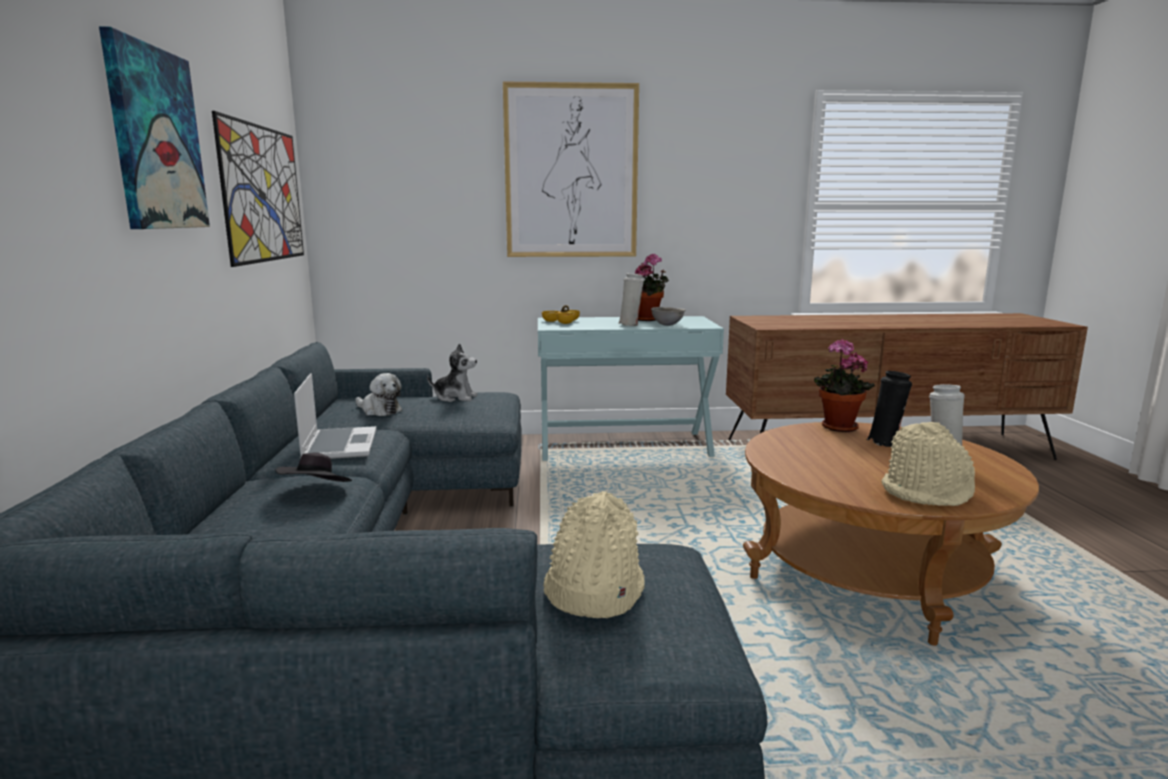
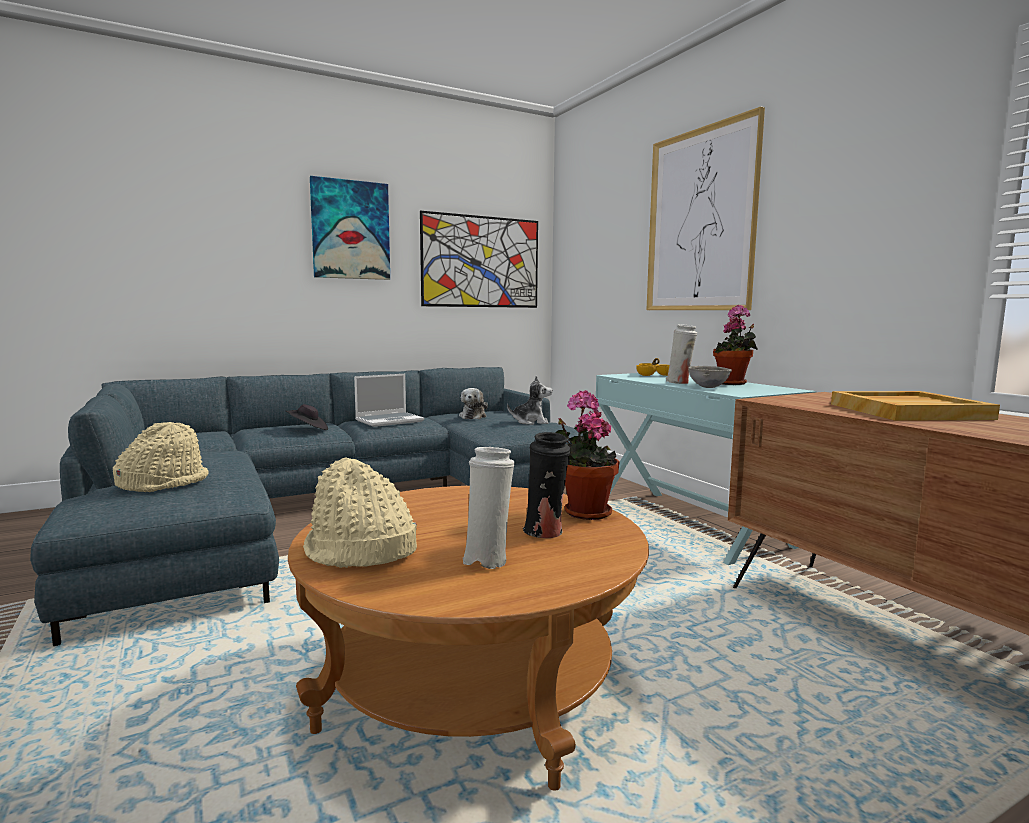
camera: 65 degrees right, 5 degrees down
plush toy [427,343,478,402] -> plush toy turned 75 degrees counterclockwise [507,376,552,425]
none -> beige tray [831,391,1000,421]

